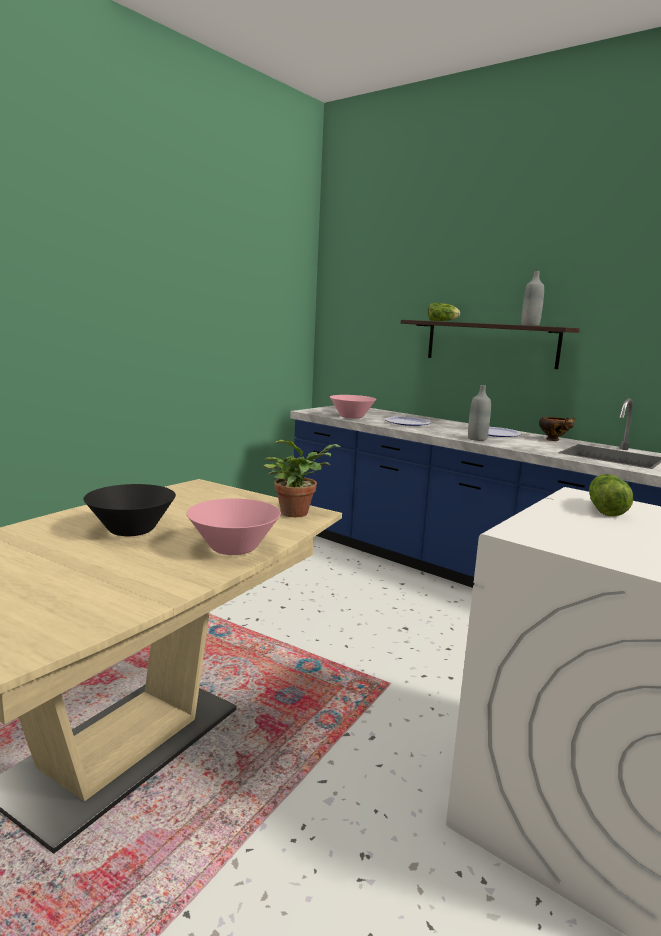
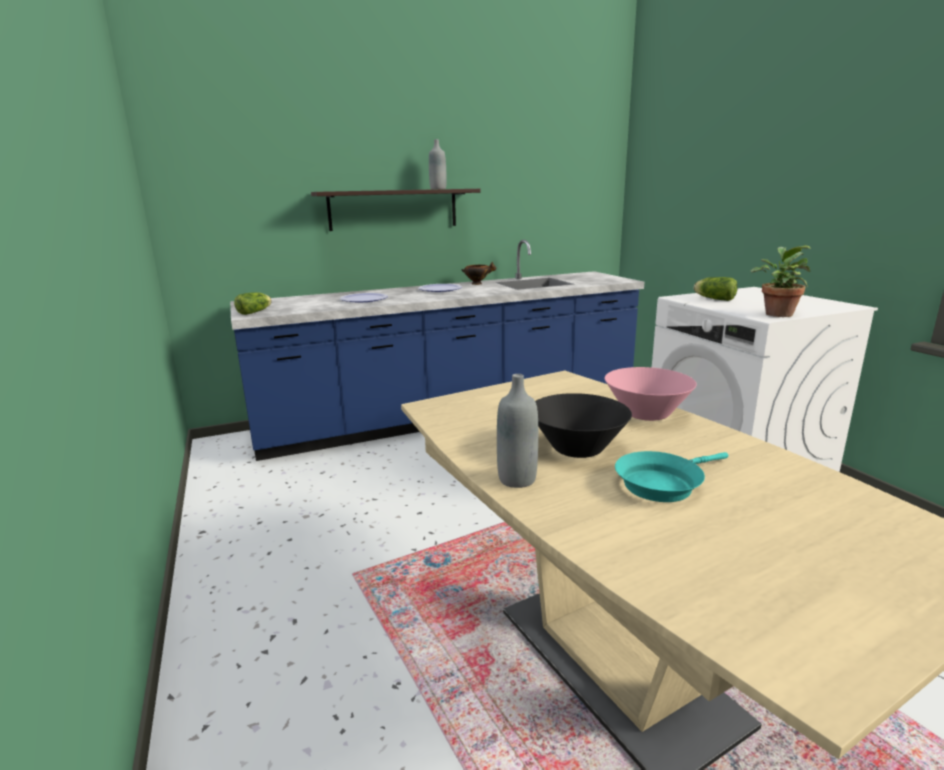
camera: 60 degrees left, 5 degrees up
potted plant [263,440,340,517] -> potted plant moved to [751,245,811,317]
pink bowl [330,395,376,419] -> none
lettuce [428,303,460,321] -> lettuce moved to [234,292,272,315]
grey bottle [468,385,491,441] -> grey bottle moved to [497,374,538,488]
none -> turquoise frying pan [615,451,728,502]

